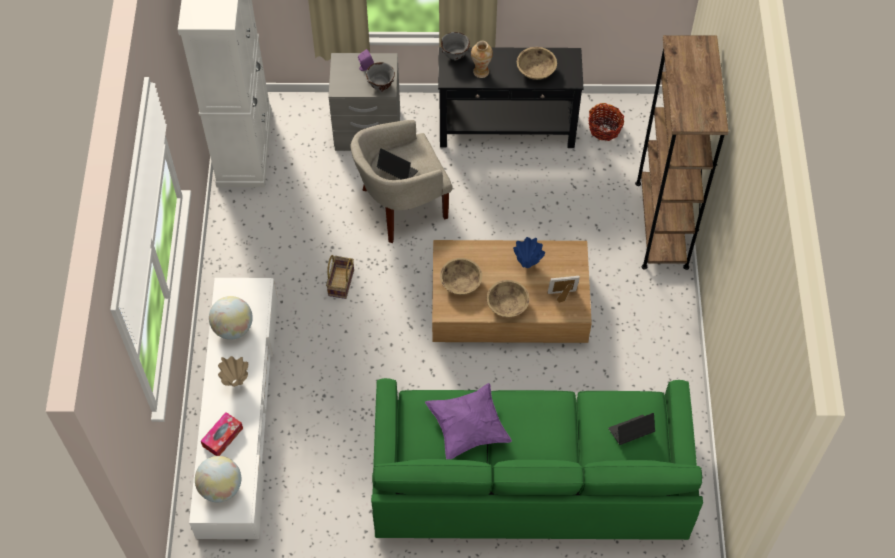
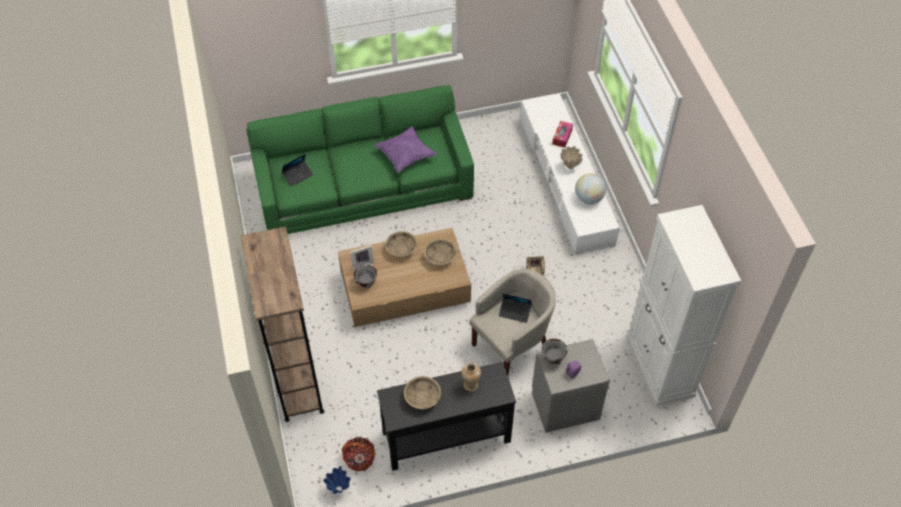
camera: 165 degrees right, 5 degrees down
globe [195,456,241,502] -> none
grey bowl [441,32,470,61] -> grey bowl moved to [354,265,377,288]
blue vase [513,237,545,268] -> blue vase moved to [323,466,351,494]

